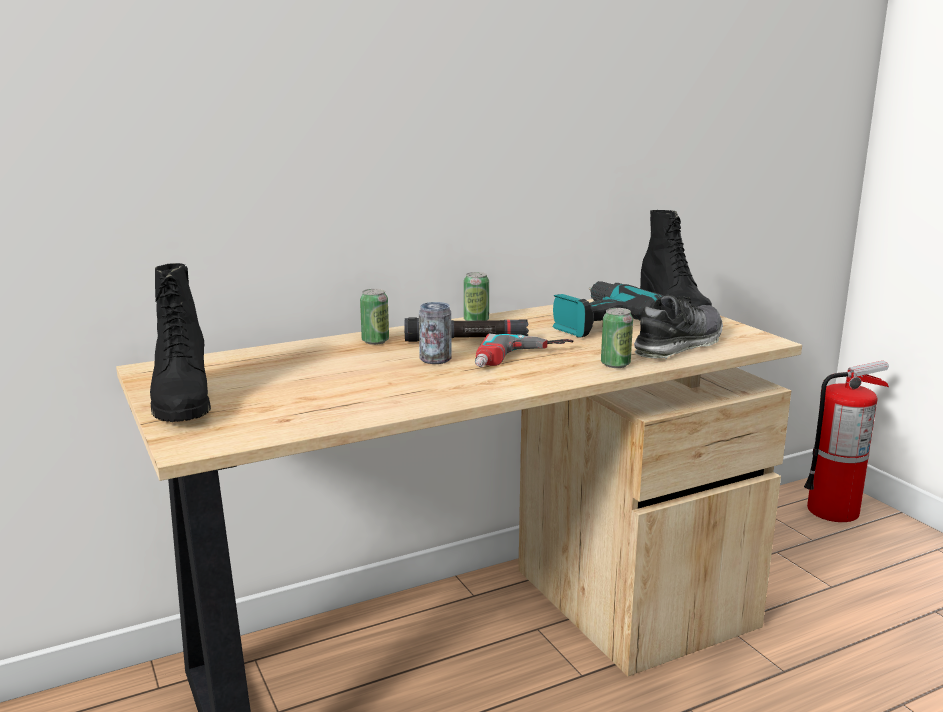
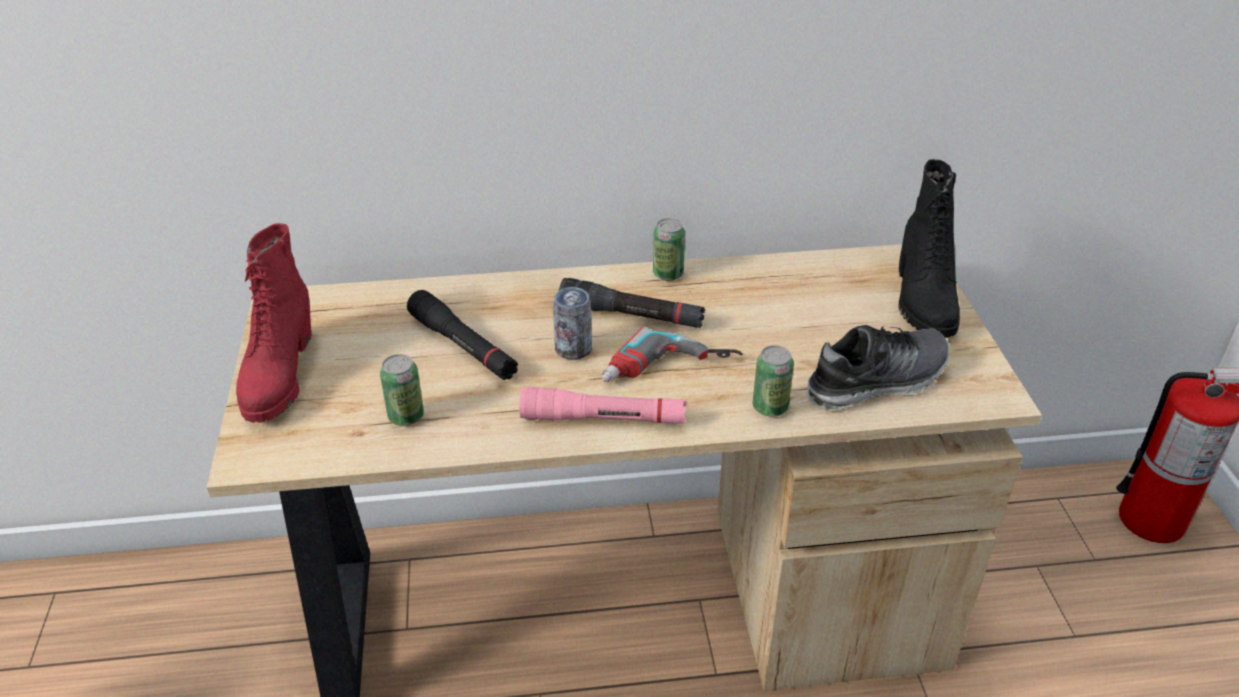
camera: 20 degrees right, 20 degrees up
black boot [150,263,211,422] -> red boot [236,223,311,423]
can [360,289,389,345] -> can moved to [380,354,424,426]
power drill [553,281,663,338] -> none
none -> black flashlight [407,290,518,380]
none -> pink flashlight [519,387,687,424]

